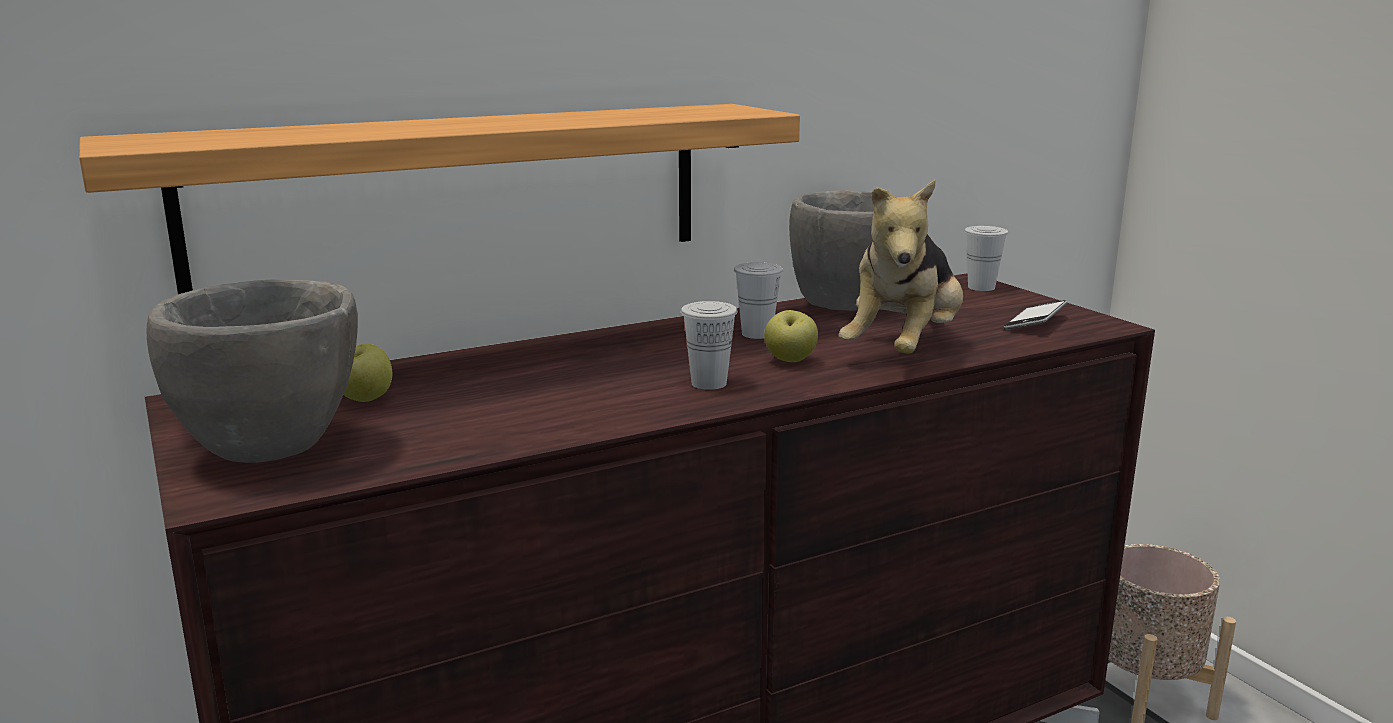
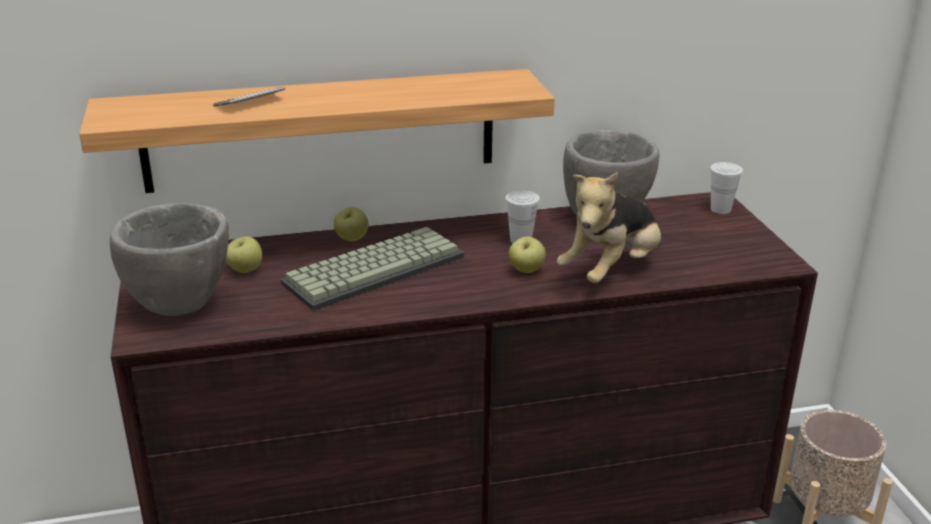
camera: 15 degrees right, 10 degrees up
white cup [681,301,738,390] -> none
phone [1004,300,1067,330] -> phone moved to [213,87,285,107]
none -> keyboard [281,227,464,311]
none -> apple [334,207,369,241]

